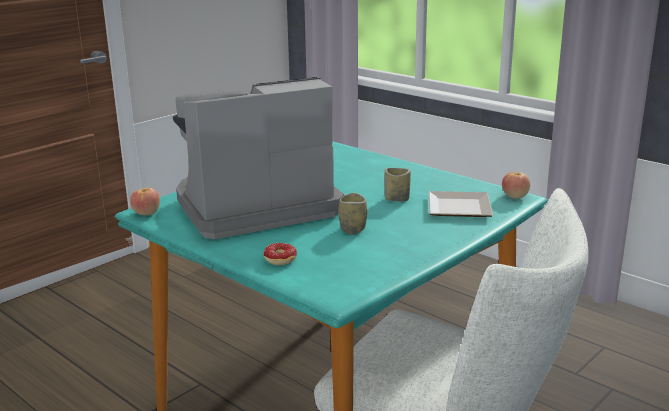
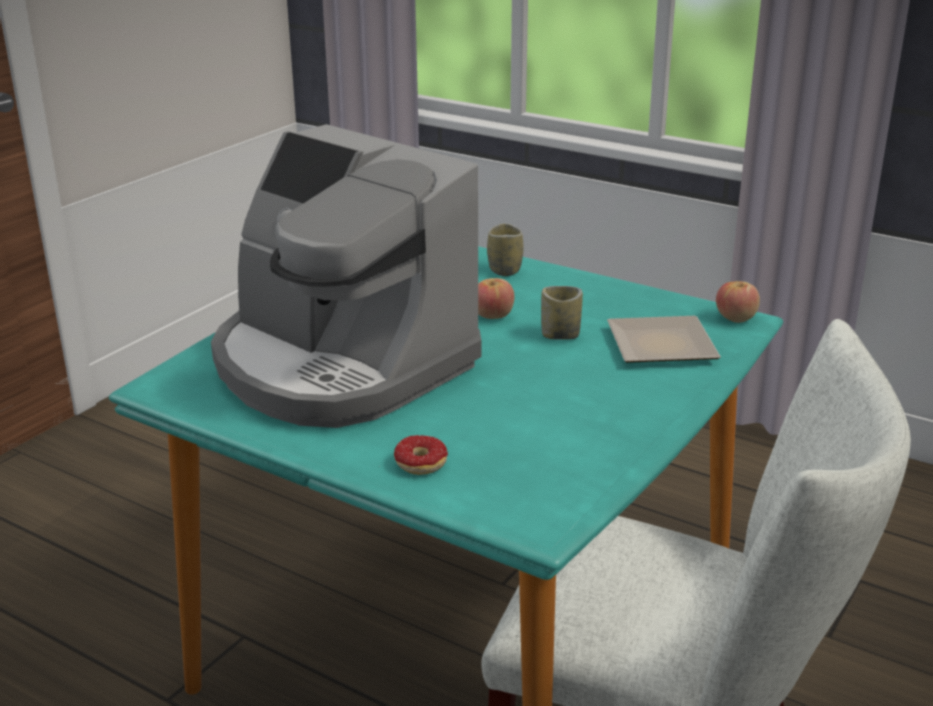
camera: 10 degrees left, 5 degrees up
apple [130,188,160,215] -> apple moved to [478,278,515,319]
coffee machine [173,77,344,239] -> coffee machine turned 105 degrees counterclockwise [211,124,482,428]
cup [339,193,367,234] -> cup moved to [487,224,524,276]

